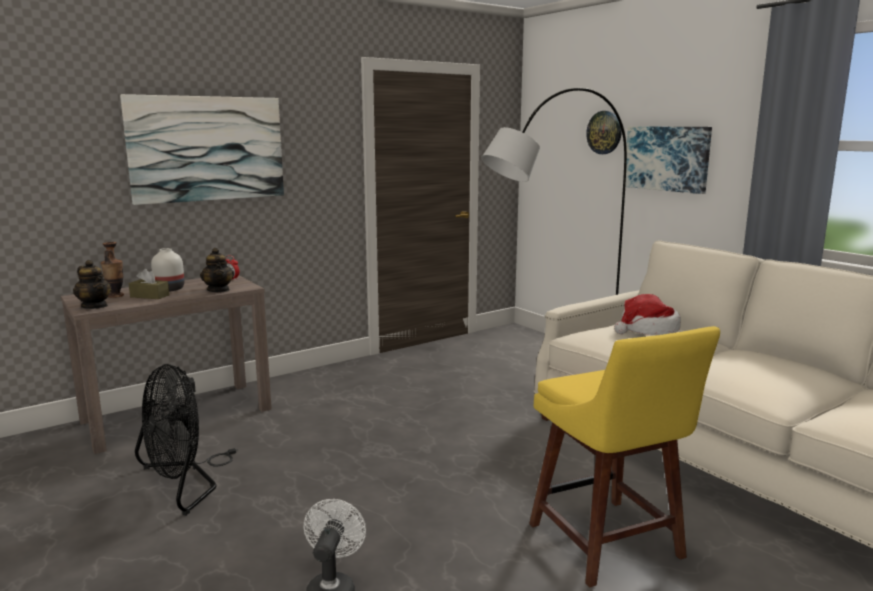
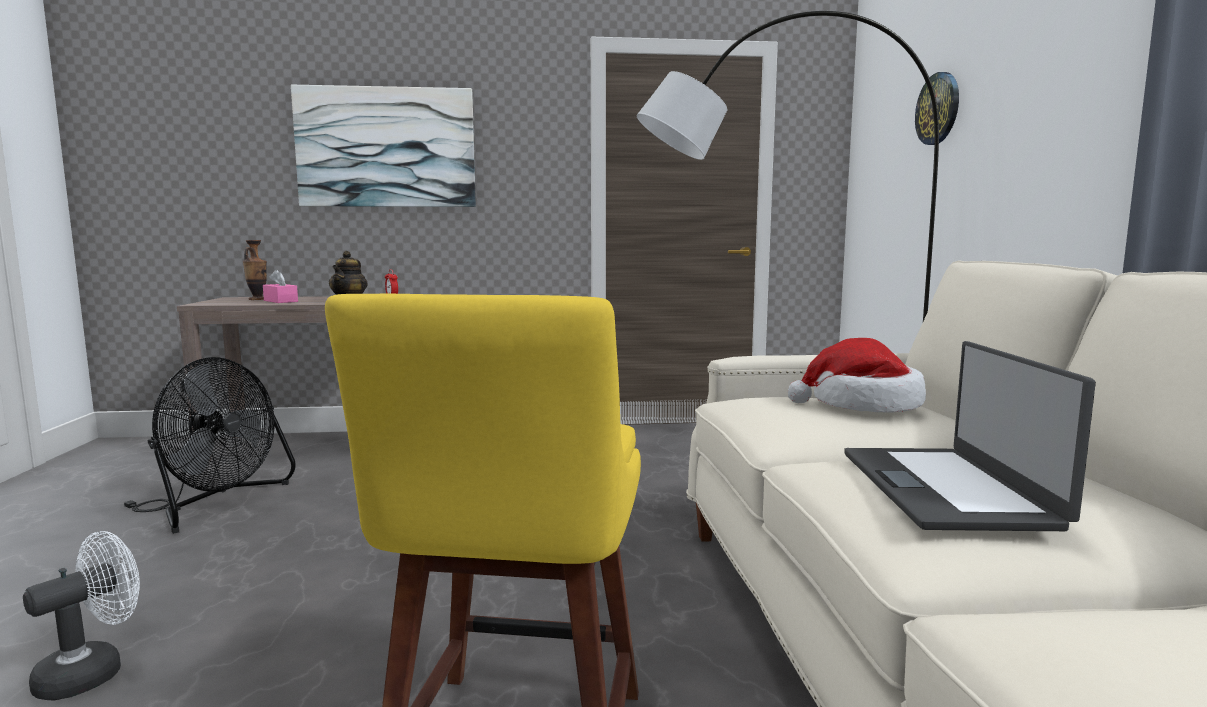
camera: 30 degrees right, 5 degrees down
teapot [73,260,112,309] -> none
brown tissue box [129,269,169,299] -> pink tissue box [263,269,298,303]
black fan [135,364,238,516] -> black fan turned 150 degrees counterclockwise [124,357,296,534]
white vase [151,248,184,292] -> none
picture [625,127,712,194] -> none
none -> laptop [844,341,1096,531]

